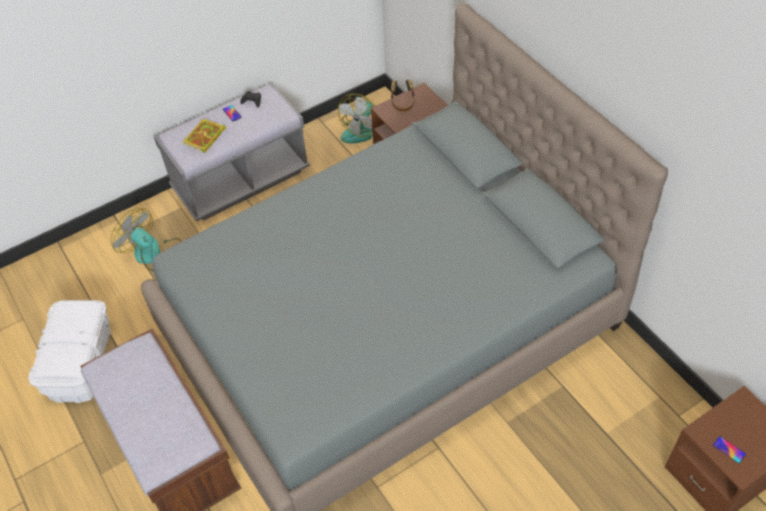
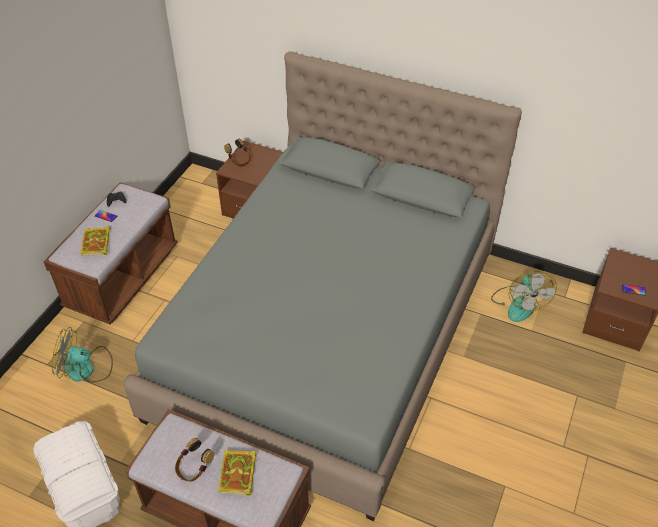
camera: 35 degrees left, 5 degrees down
grey bench [154,83,310,221] -> brown bench [43,182,178,324]
fan [338,94,375,143] -> fan moved to [491,271,557,322]
none -> headphones [175,438,214,481]
none -> book [218,450,258,496]

